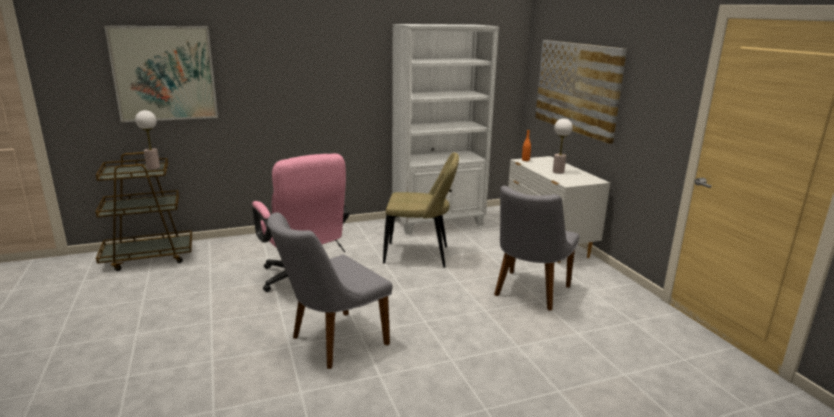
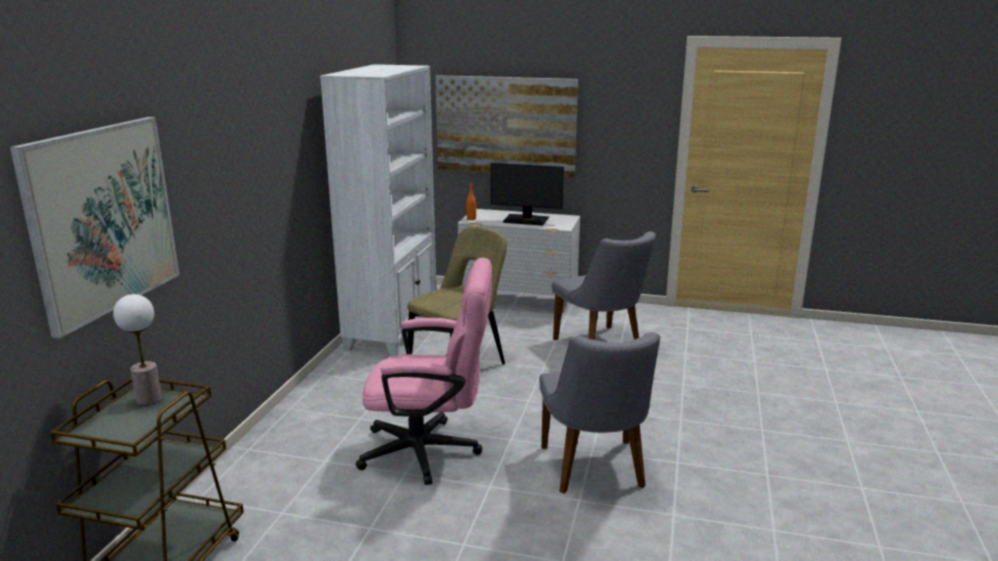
camera: 55 degrees left, 0 degrees up
table lamp [553,118,573,174] -> monitor [491,163,564,226]

